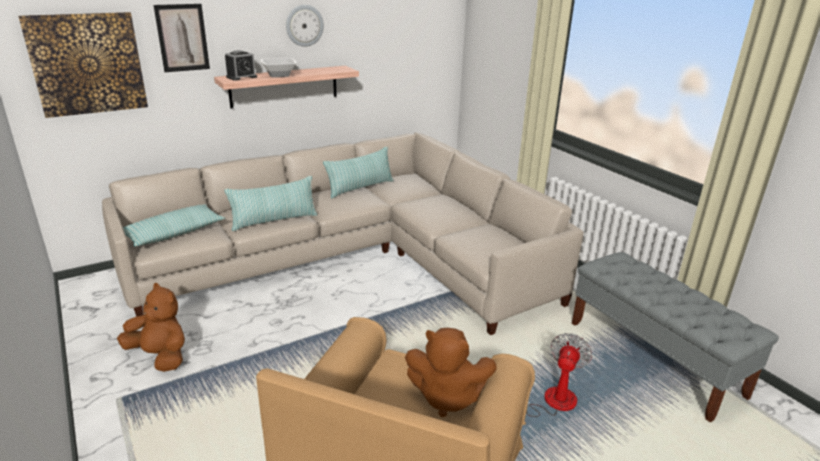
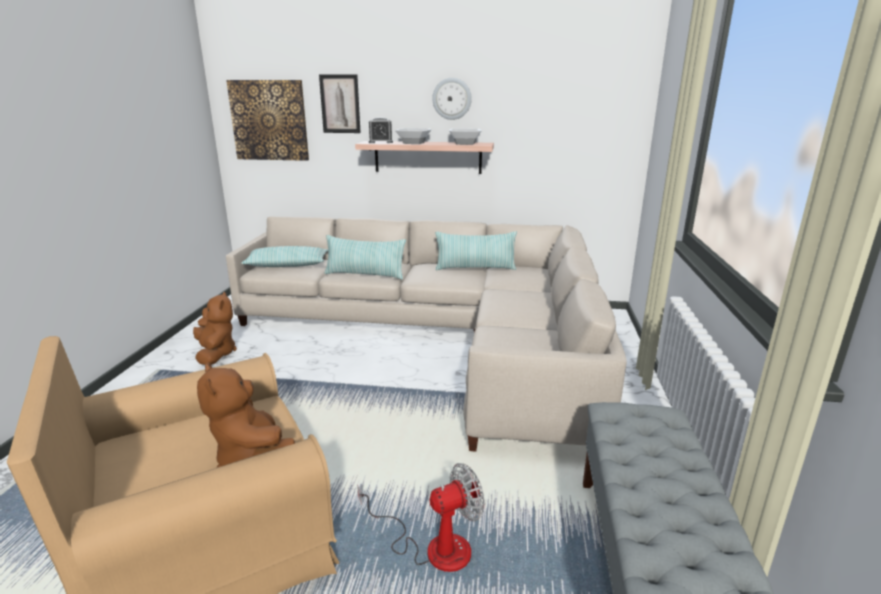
camera: 40 degrees right, 5 degrees down
none -> bowl [449,128,482,145]

